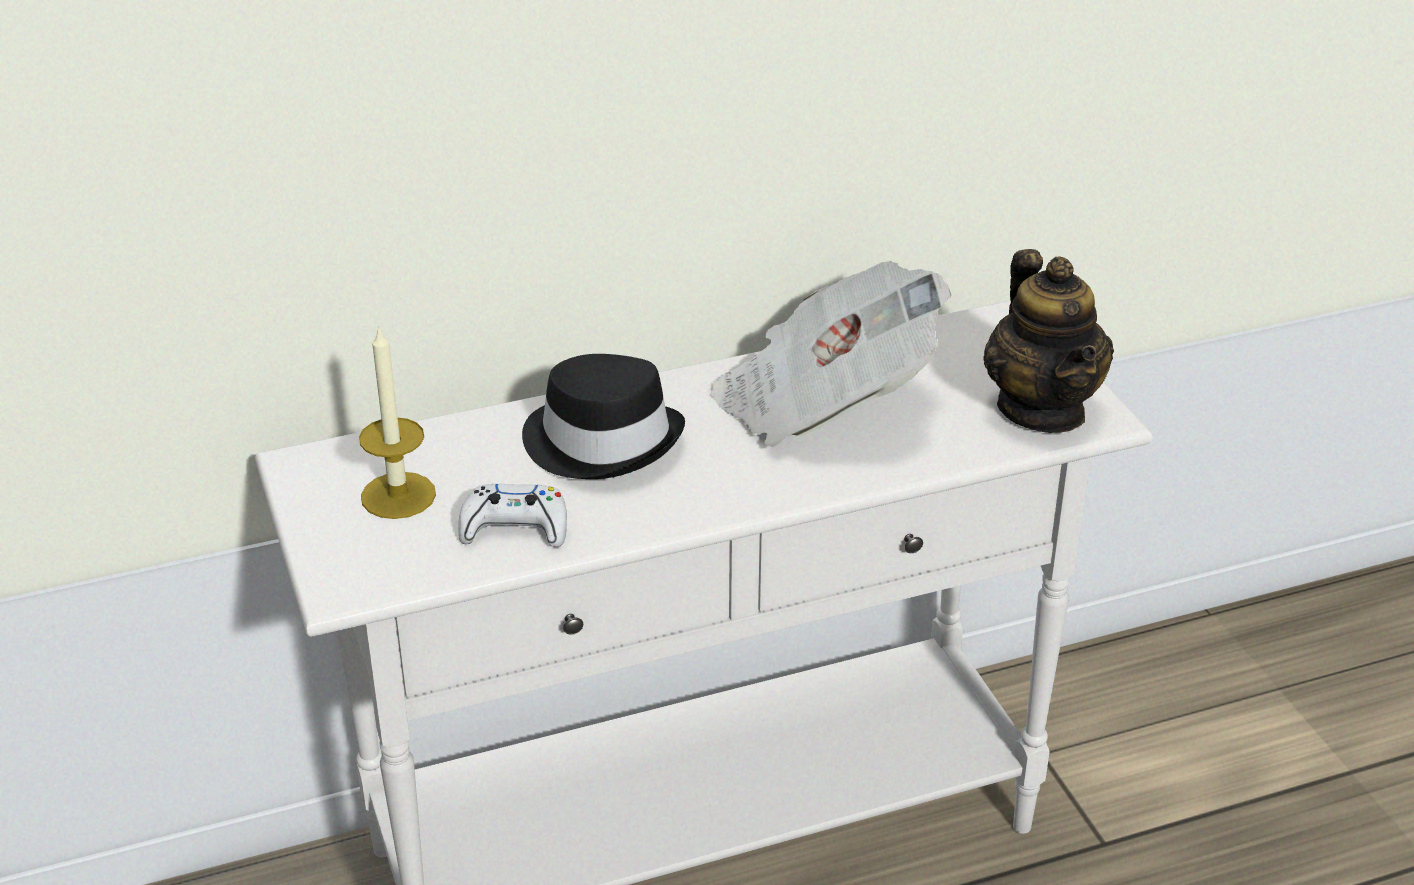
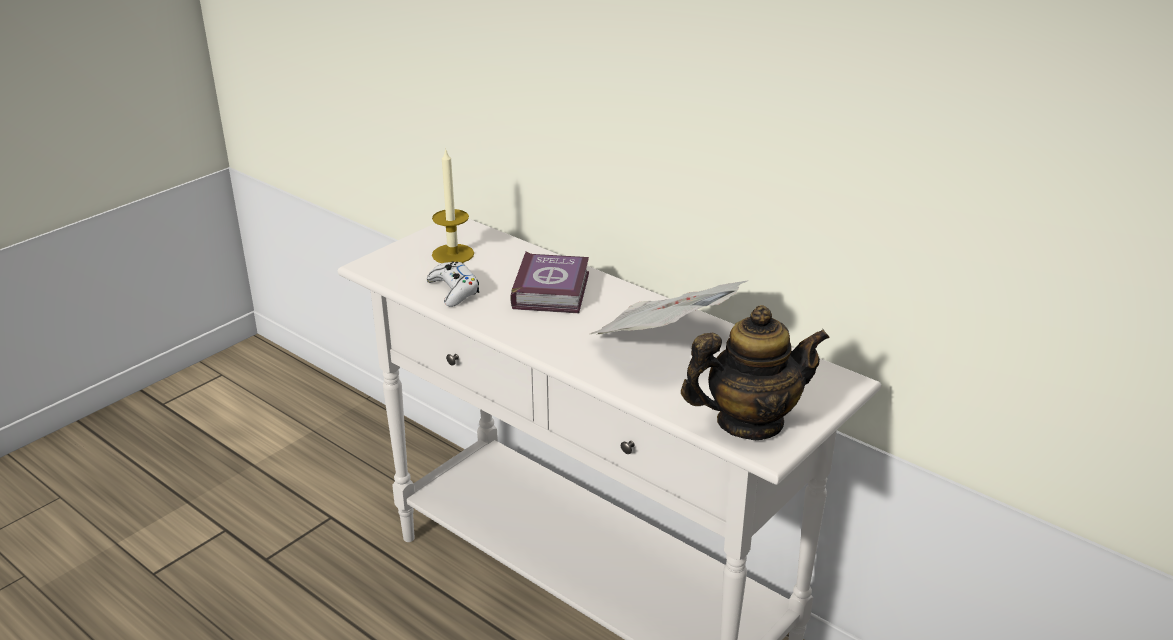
camera: 60 degrees right, 5 degrees down
black hat [522,354,685,479] -> book [510,252,589,313]
teapot [983,249,1114,433] -> teapot turned 150 degrees counterclockwise [681,305,830,440]

